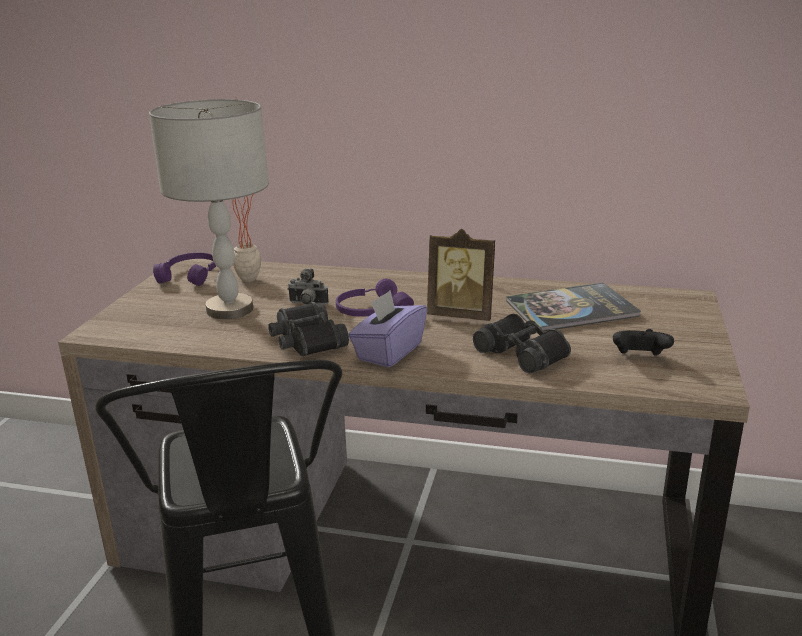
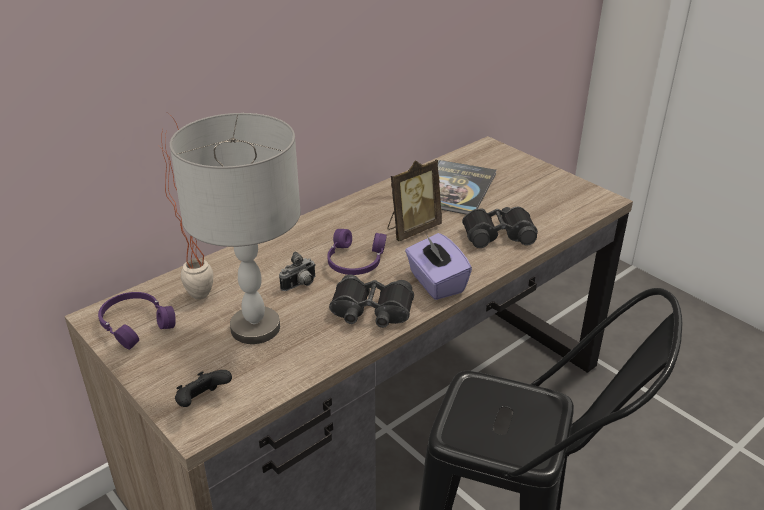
camera: 55 degrees left, 10 degrees up
black game controller [613,329,674,356] -> black game controller moved to [175,370,232,407]

